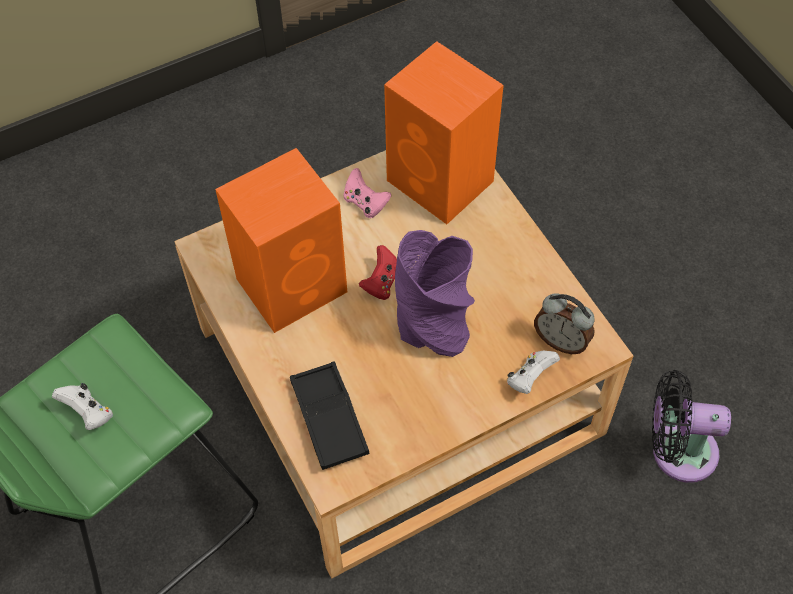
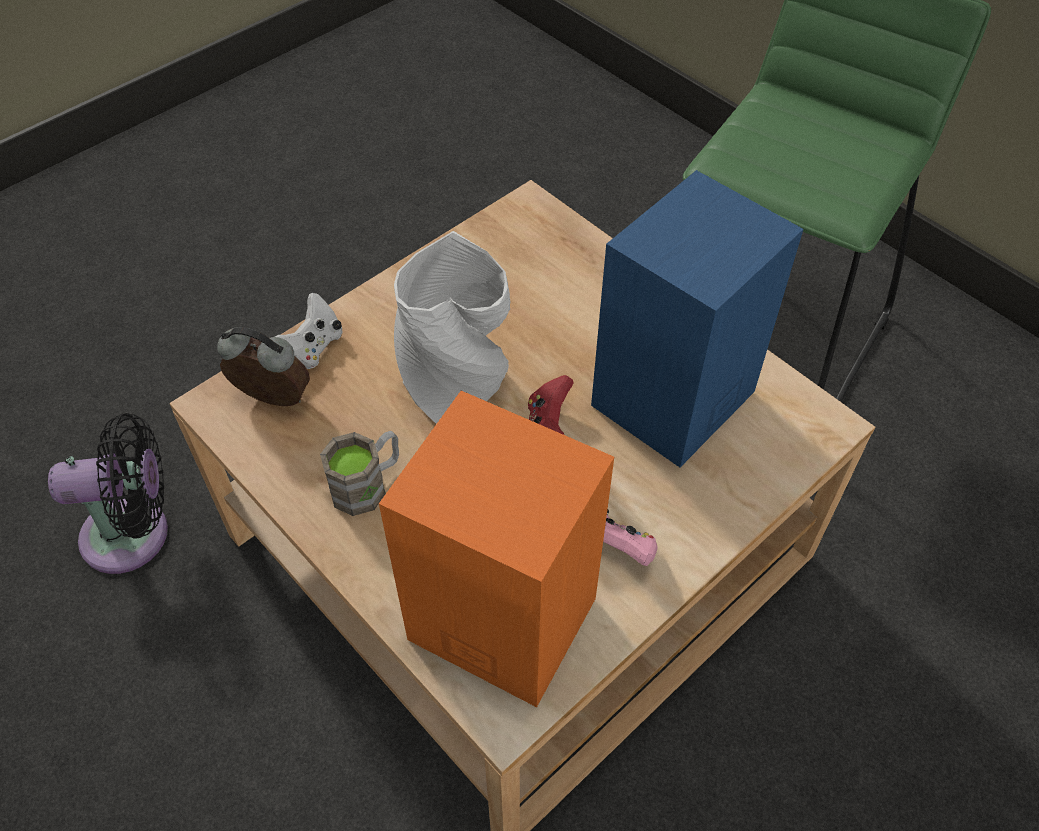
camera: 165 degrees right, 5 degrees down
white game controller [52,383,113,430] -> none
orange speaker [215,148,347,333] -> blue speaker [591,170,803,467]
black tray [290,361,369,470] -> none
purple vase [395,230,475,357] -> grey vase [394,231,511,424]
none -> brown mug [320,431,399,516]

